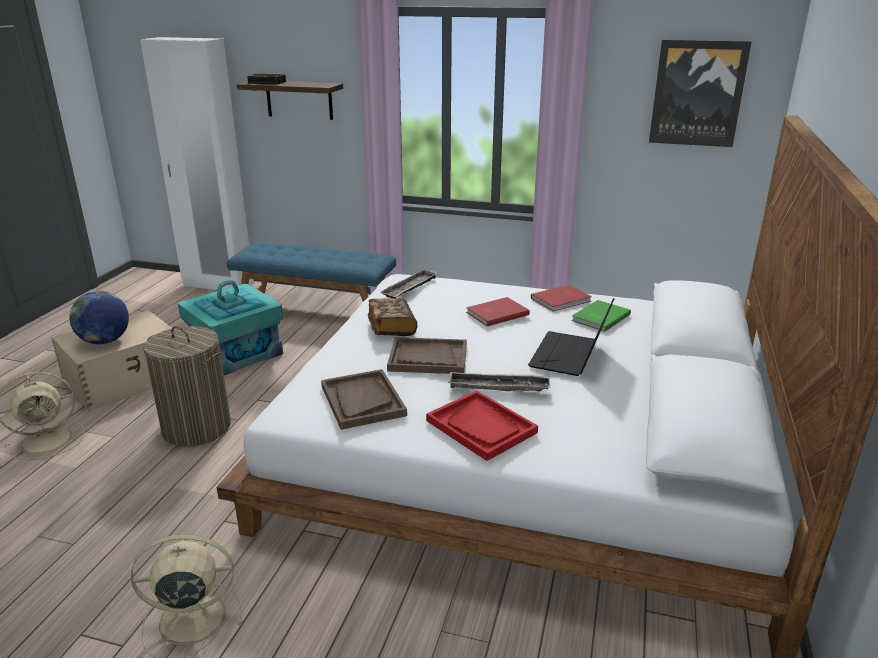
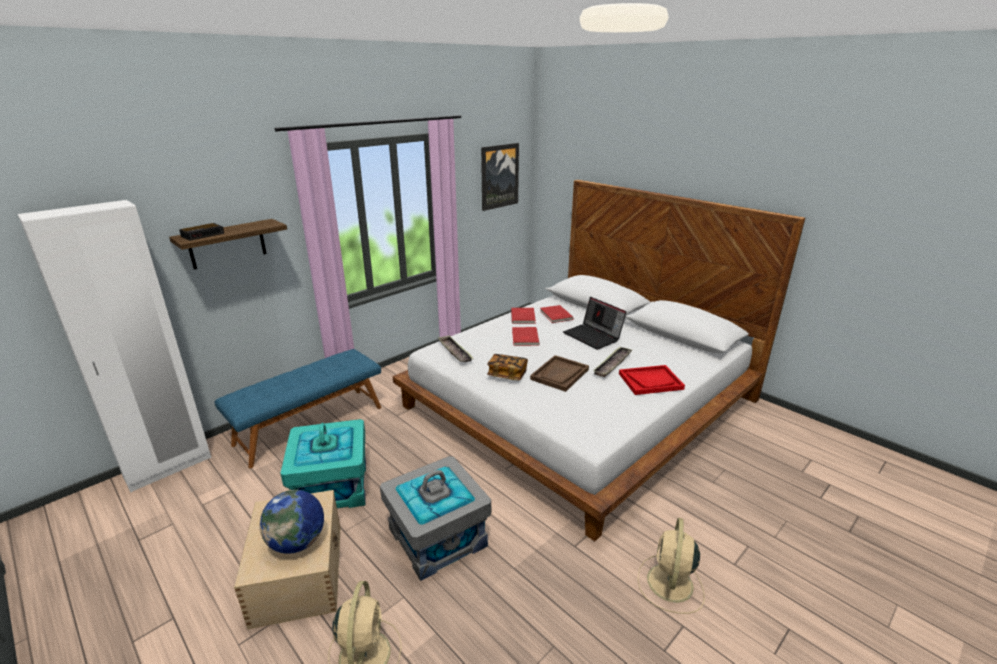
camera: 60 degrees left, 0 degrees up
laundry basket [143,326,231,447] -> grey storage box [380,456,491,581]
brown tray [321,369,407,430] -> none
green book [571,300,631,332] -> red book [540,305,574,323]

